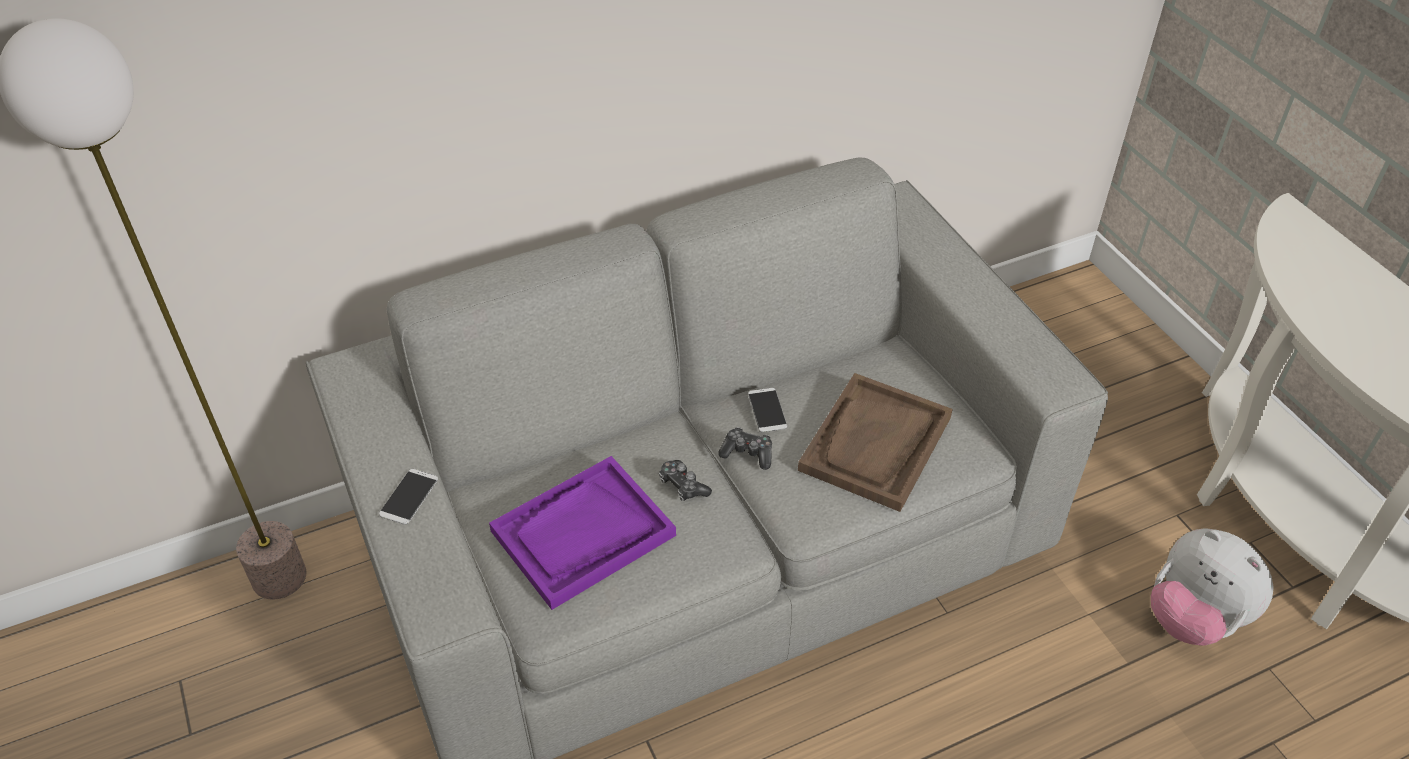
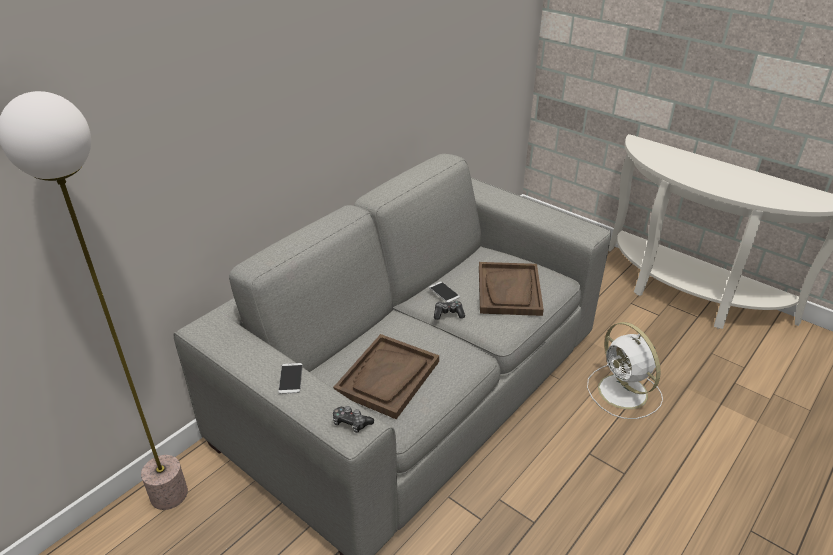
camera: 25 degrees left, 10 degrees down
purple tray [489,456,676,610] -> brown tray [333,334,439,419]
game controller [659,460,712,501] -> game controller moved to [333,406,374,433]
plush toy [1151,529,1274,646] -> none
none -> white fan [587,322,663,419]

